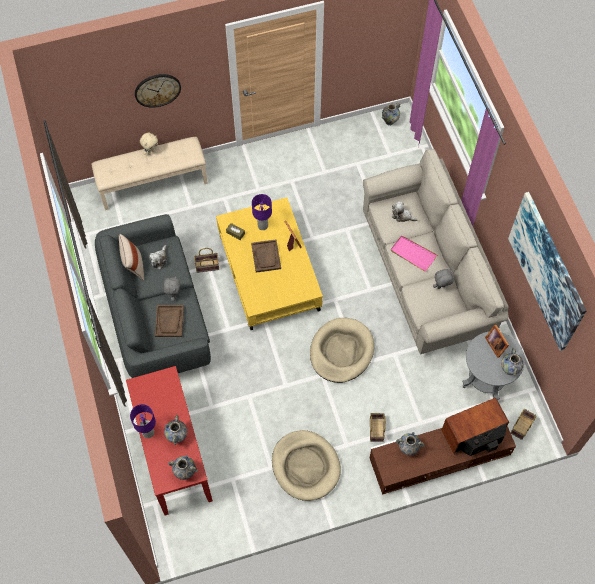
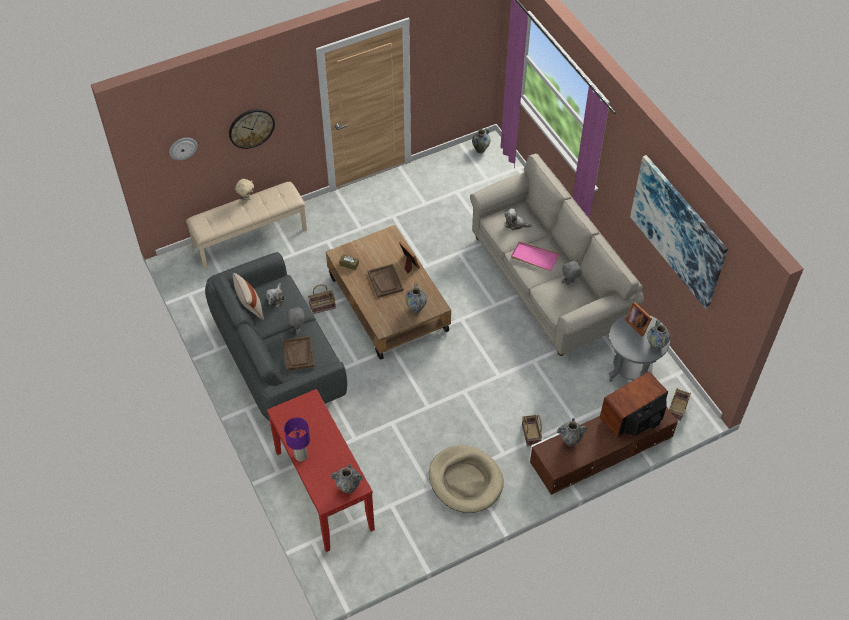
camera: 10 degrees left, 10 degrees down
vase [164,415,187,445] -> vase moved to [406,283,427,313]
yellow coffee table [216,197,323,330] -> brown coffee table [326,225,451,360]
purple table lamp [252,194,272,230] -> none
beige dog bed [310,318,374,383] -> none
none -> wall clock [169,138,197,160]

